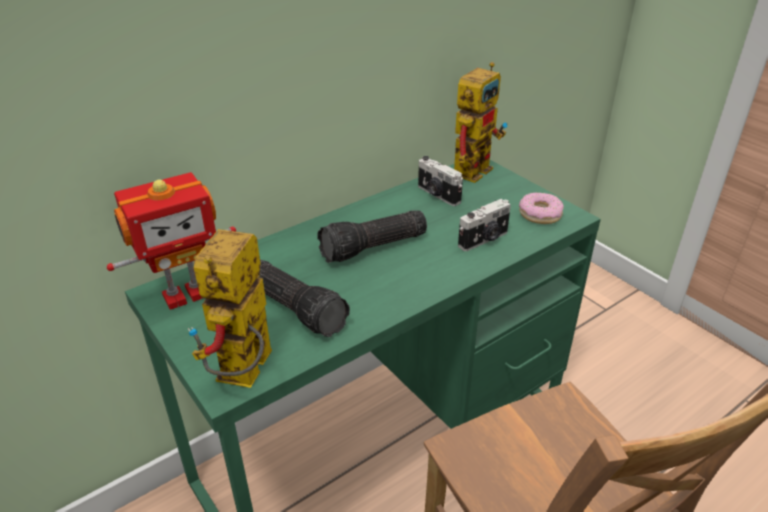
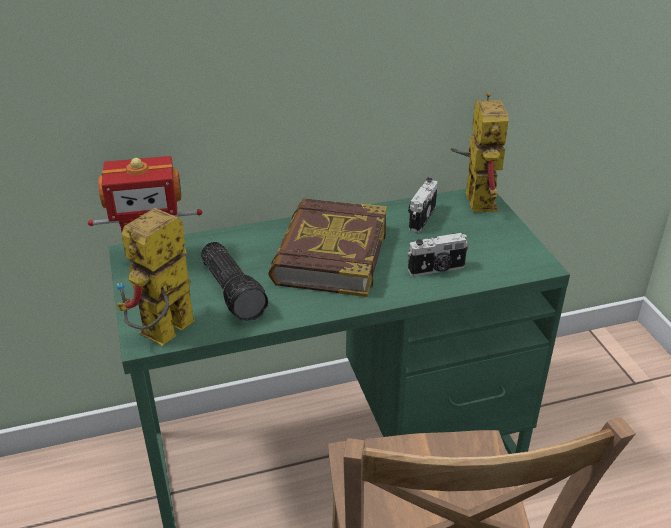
camera: 20 degrees right, 0 degrees up
flashlight [317,210,427,263] -> book [268,198,387,297]
camera [418,156,463,206] -> camera turned 45 degrees clockwise [408,177,438,233]
toy robot [454,62,507,183] -> toy robot turned 60 degrees counterclockwise [451,92,508,213]
donut [519,193,564,224] -> none

